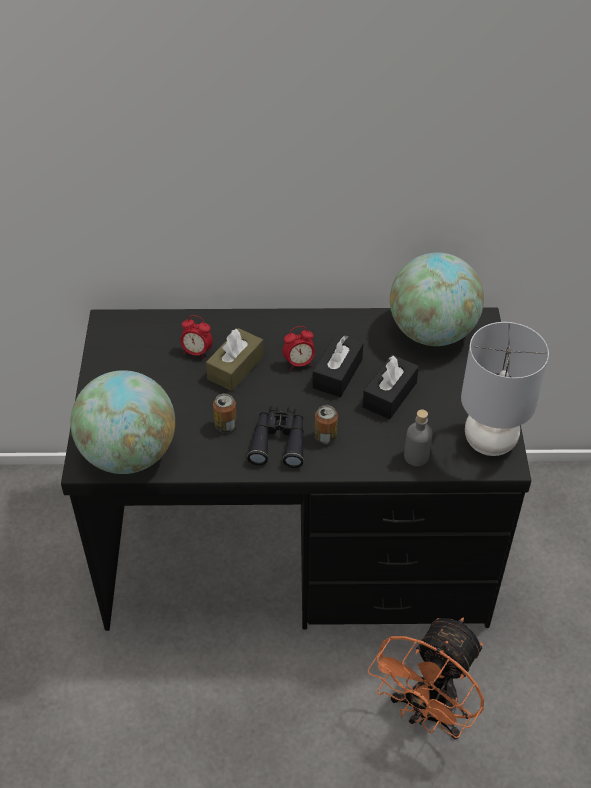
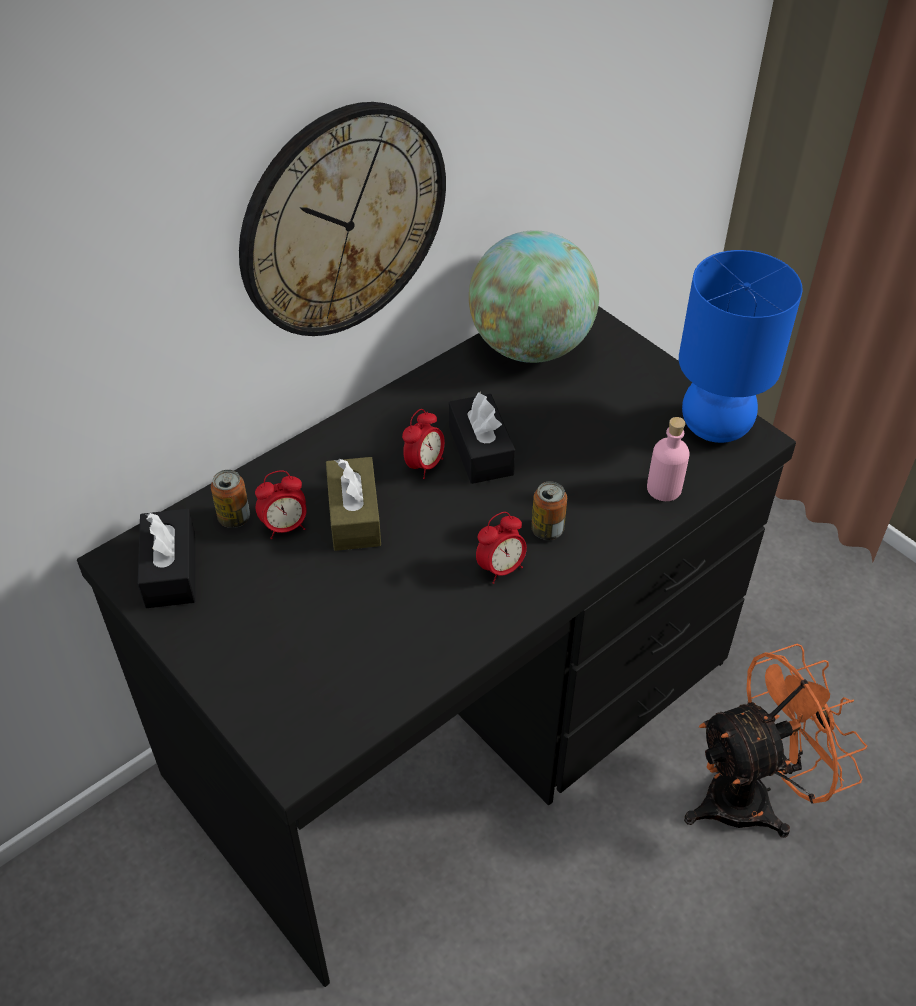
camera: 40 degrees left, 0 degrees up
globe [70,370,175,474] -> none
can [213,393,237,433] -> can moved to [211,470,250,528]
black binoculars [247,406,304,468] -> alarm clock [476,512,527,584]
black tissue box [363,355,419,419] -> black tissue box moved to [138,509,195,608]
orange fan [368,618,484,739] -> orange fan turned 105 degrees counterclockwise [684,644,867,838]
grey bottle [404,409,433,466] -> pink bottle [647,417,690,501]
grey table lamp [461,322,549,456] -> blue table lamp [679,250,803,443]
none -> wall clock [239,102,446,336]

